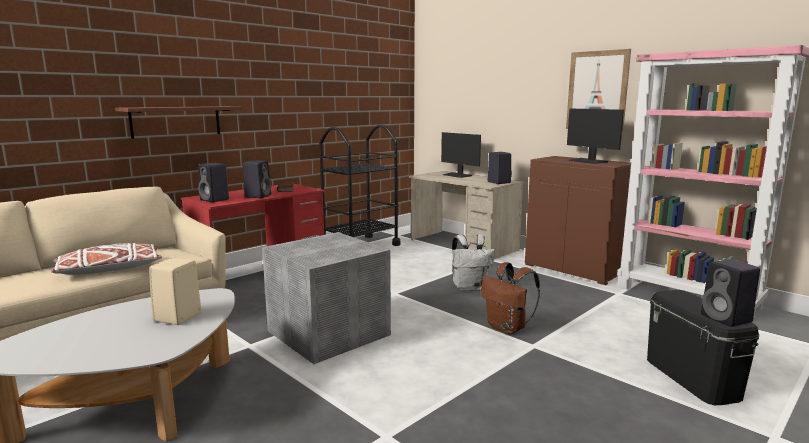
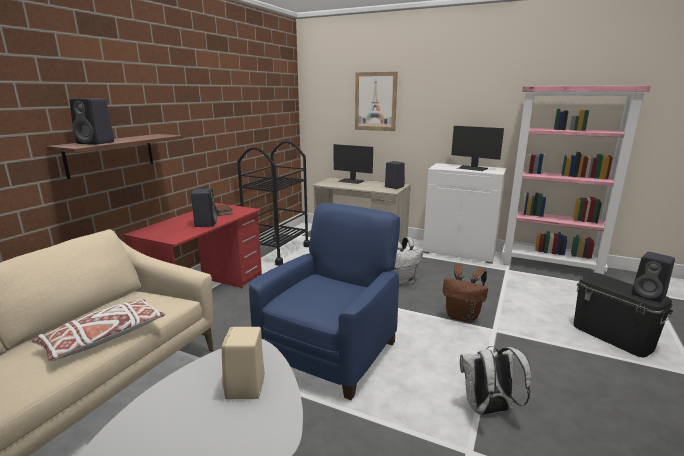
camera: 20 degrees left, 5 degrees up
black speaker [198,163,229,202] -> black speaker moved to [69,98,114,145]
grey storage box [262,232,391,364] -> blue armchair [249,203,400,400]
brown cabinet [525,156,631,285] -> white cabinet [423,163,507,264]
picture [566,49,631,132] -> picture moved to [355,72,398,131]
none -> white backpack [460,346,531,415]

